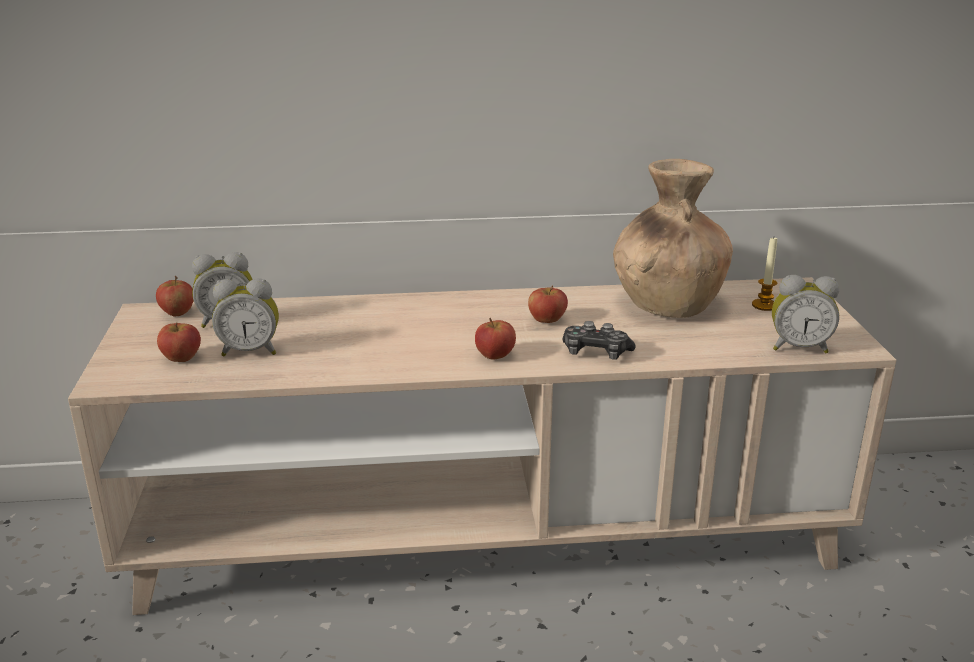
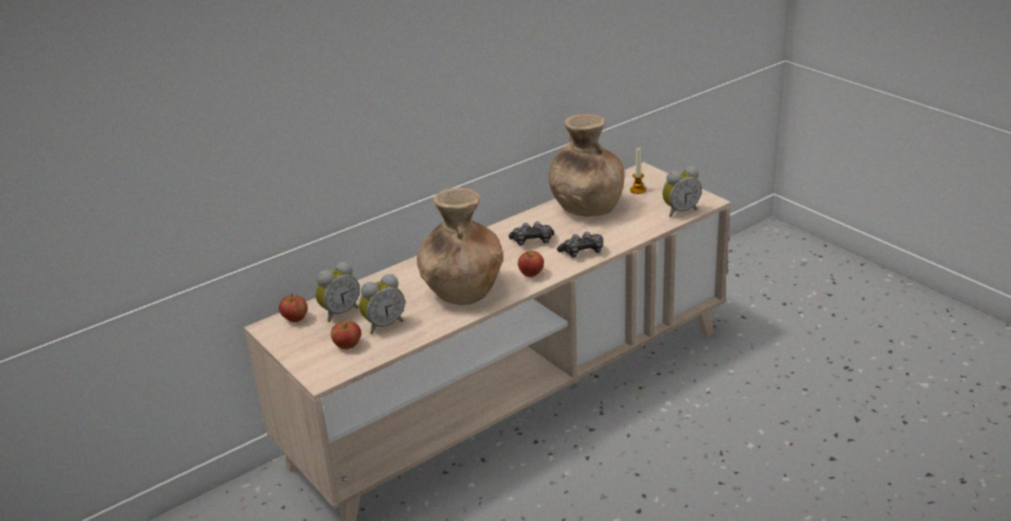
camera: 30 degrees left, 5 degrees up
apple [528,285,568,323] -> game controller [509,222,554,246]
none -> brown vase [417,187,503,305]

